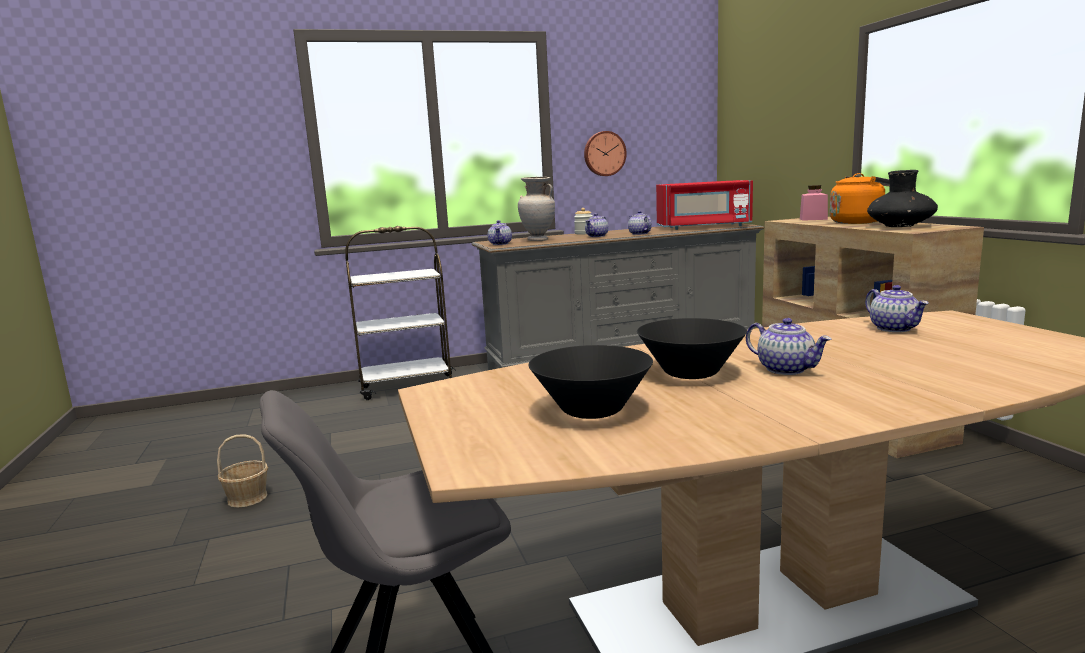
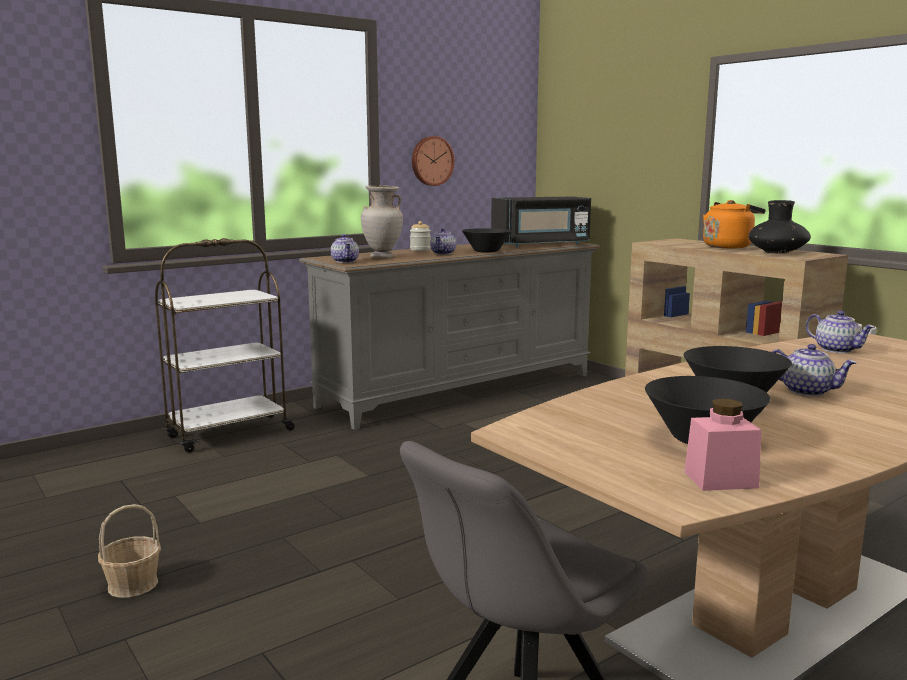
camera: 20 degrees left, 0 degrees up
teapot [628,211,652,235] -> black bowl [462,228,512,253]
red microwave [656,180,753,230] -> black microwave [491,196,591,247]
pink jar [800,185,828,221] -> pink jar moved to [684,398,761,491]

